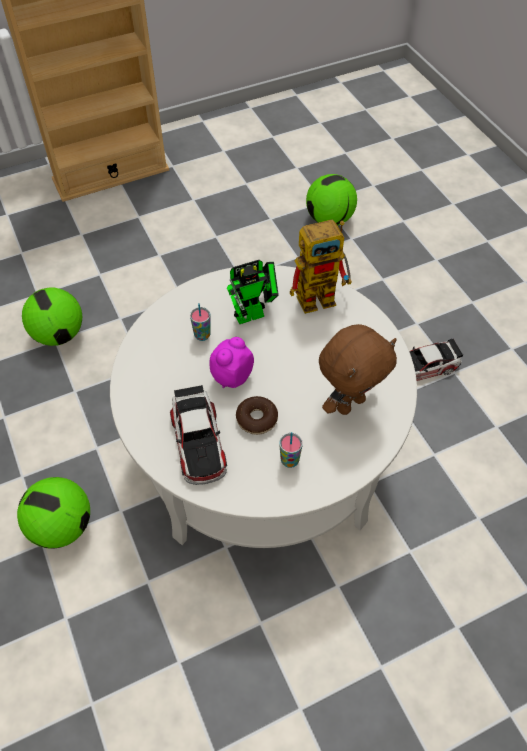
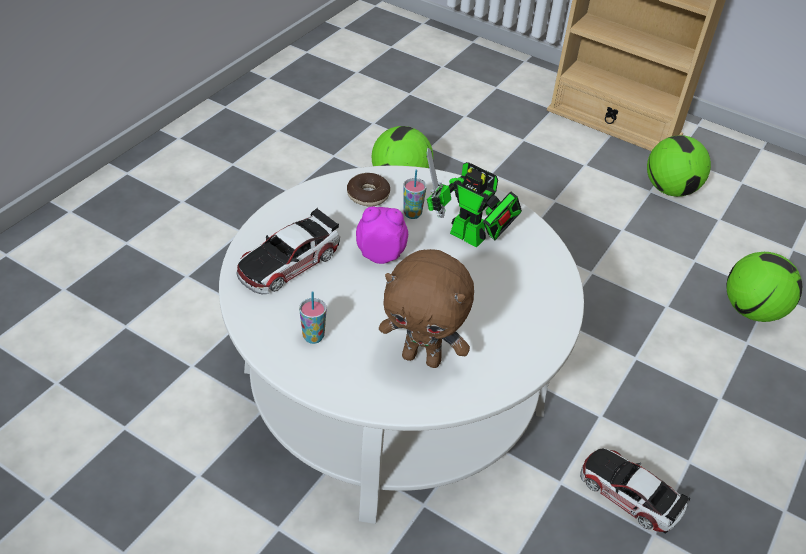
camera: 55 degrees right, 10 degrees down
football [17,477,90,548] -> football moved to [647,135,711,197]
donut [236,396,278,435] -> donut moved to [347,173,390,207]
toy robot [290,219,352,314] -> none

